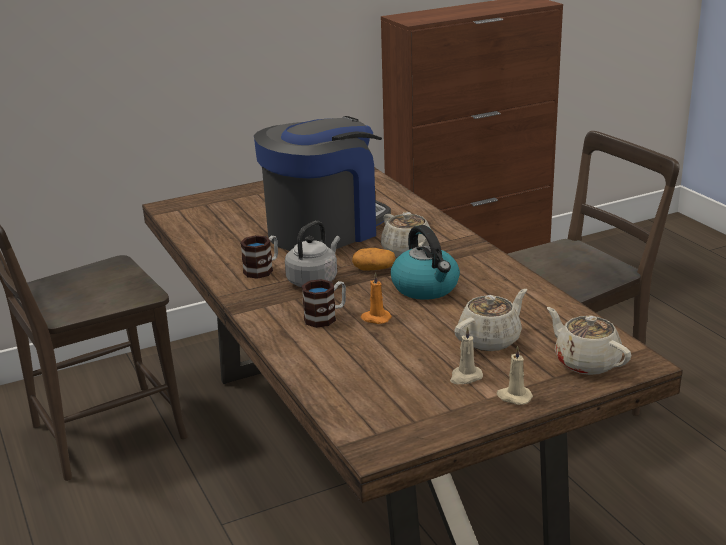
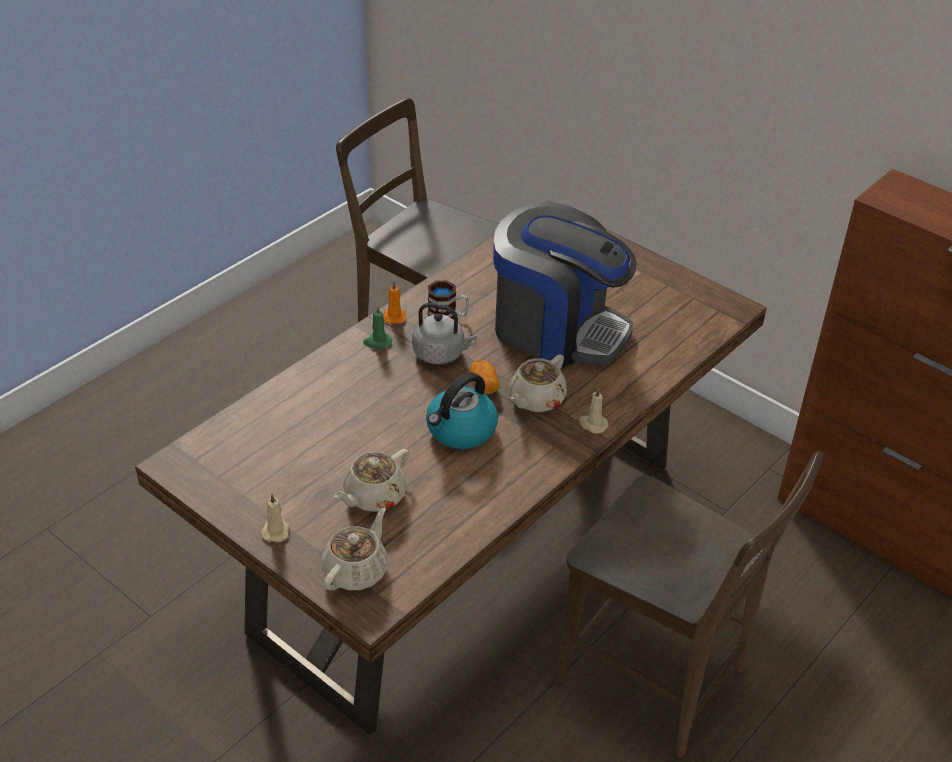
camera: 65 degrees right, 15 degrees up
mug [302,279,346,328] -> none
orange candle [361,273,392,324] -> orange candle moved to [383,281,406,324]
beige candle [450,327,483,384] -> beige candle moved to [579,387,608,434]
beige teapot [454,289,527,351] -> beige teapot turned 105 degrees clockwise [334,449,409,512]
none -> green candle [363,305,392,349]

